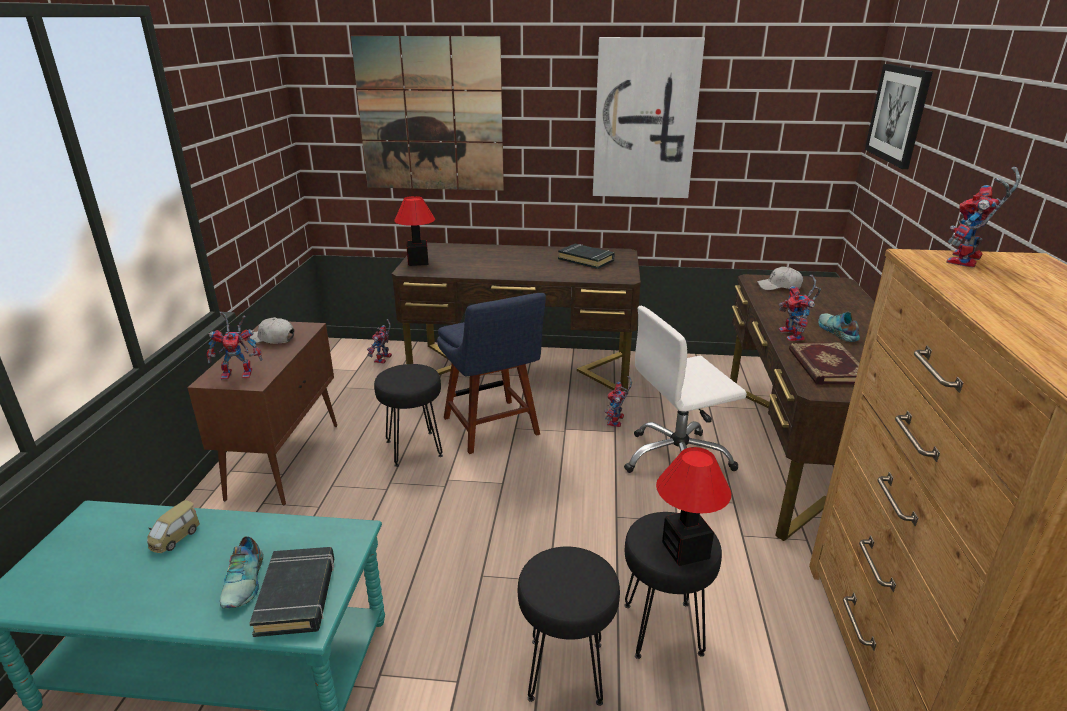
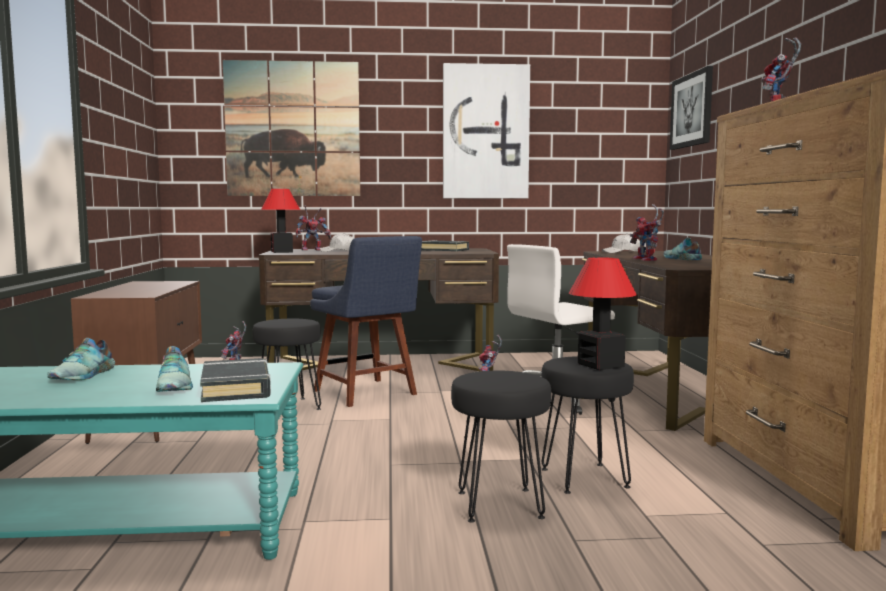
camera: 10 degrees left, 20 degrees down
toy car [147,500,200,553] -> shoe [47,338,115,380]
toy robot [207,311,262,380] -> toy robot moved to [296,205,331,251]
white cap [247,317,294,344] -> white cap moved to [320,233,354,252]
book [789,342,860,385] -> none

